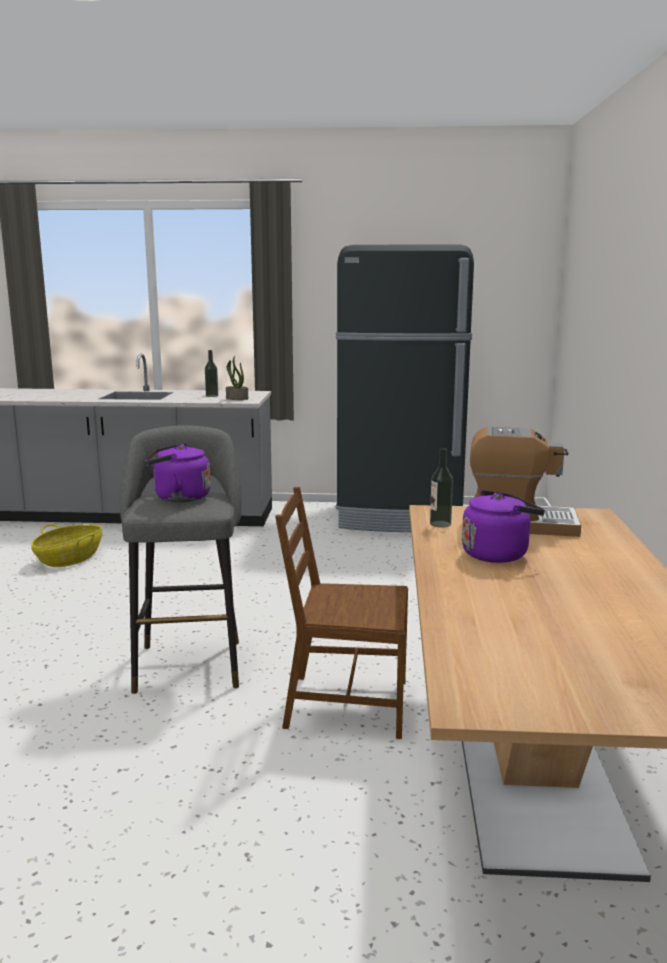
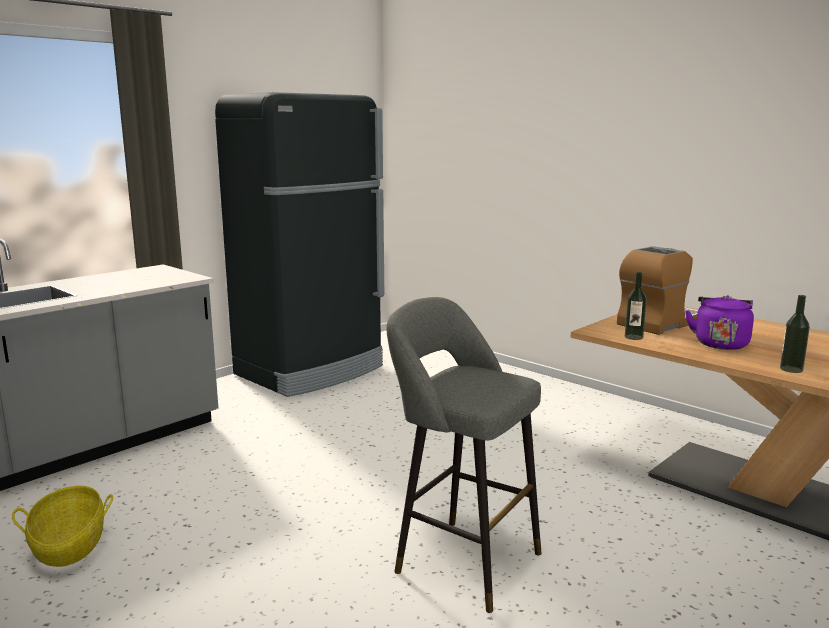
camera: 50 degrees left, 0 degrees up
purple kettle [144,443,211,502] -> none
bottle [205,350,218,397] -> bottle moved to [780,295,810,373]
potted plant [226,356,248,400] -> none
brown chair [275,487,408,739] -> none

